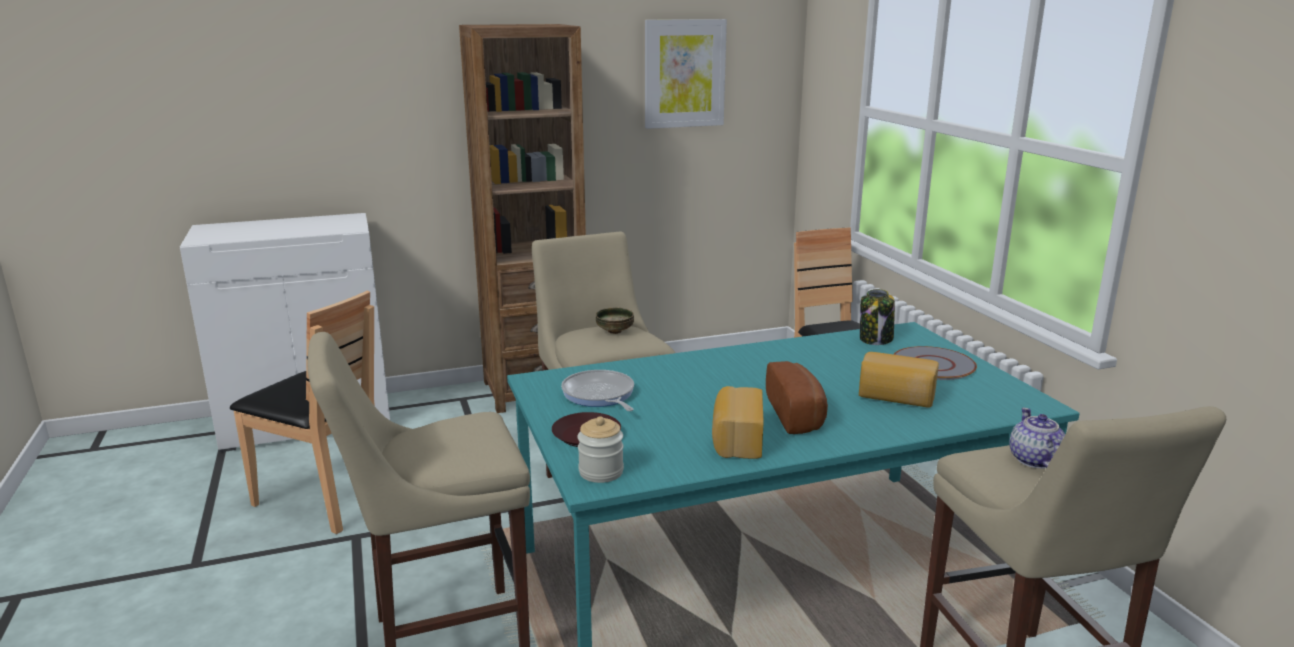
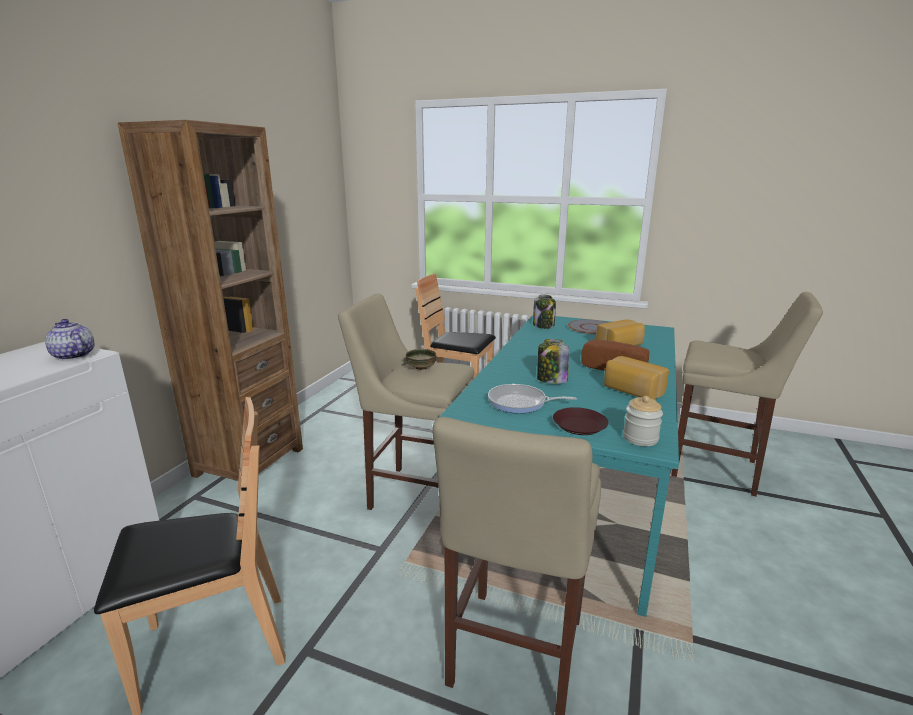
camera: 50 degrees left, 0 degrees up
picture [645,19,727,129] -> none
teapot [1009,408,1065,469] -> teapot moved to [45,319,95,360]
none -> jar [537,339,569,384]

